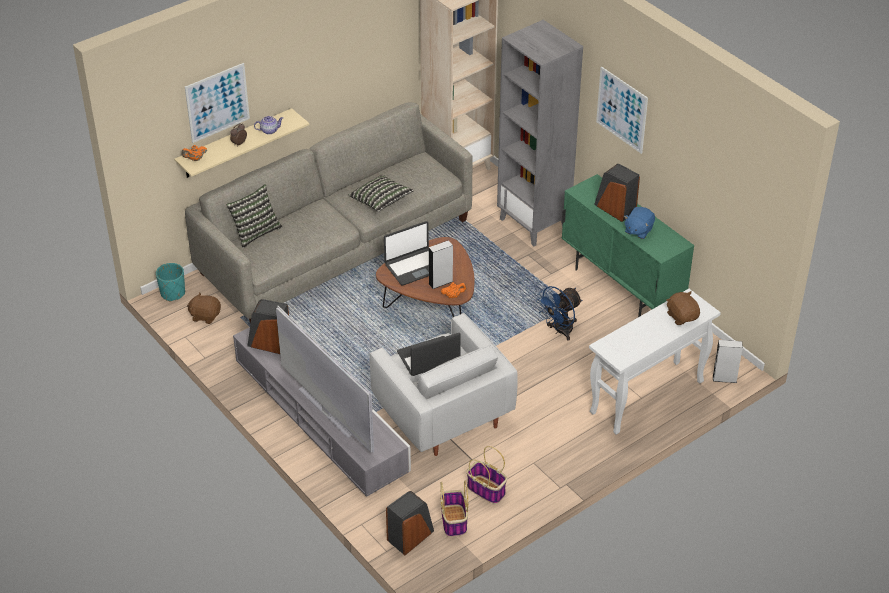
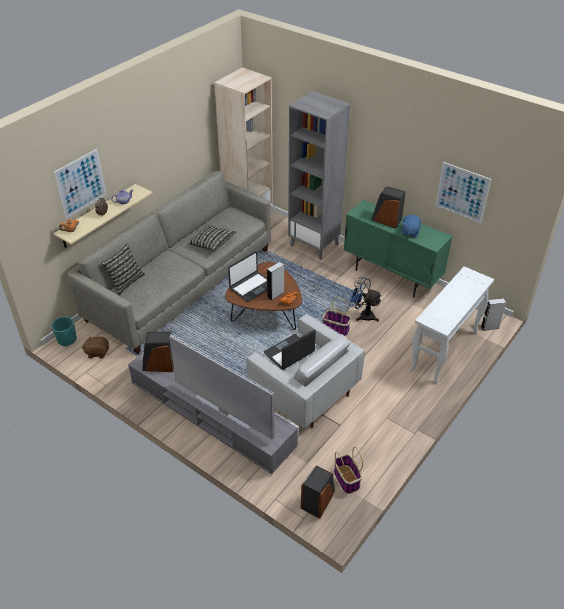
camera: 15 degrees left, 0 degrees up
basket [466,446,507,504] -> basket moved to [323,297,351,336]
blue fan [536,286,582,340] -> blue fan turned 90 degrees clockwise [349,277,381,322]
picture [596,67,648,154] -> picture moved to [435,162,491,223]
brown plush toy [667,291,700,325] -> none

